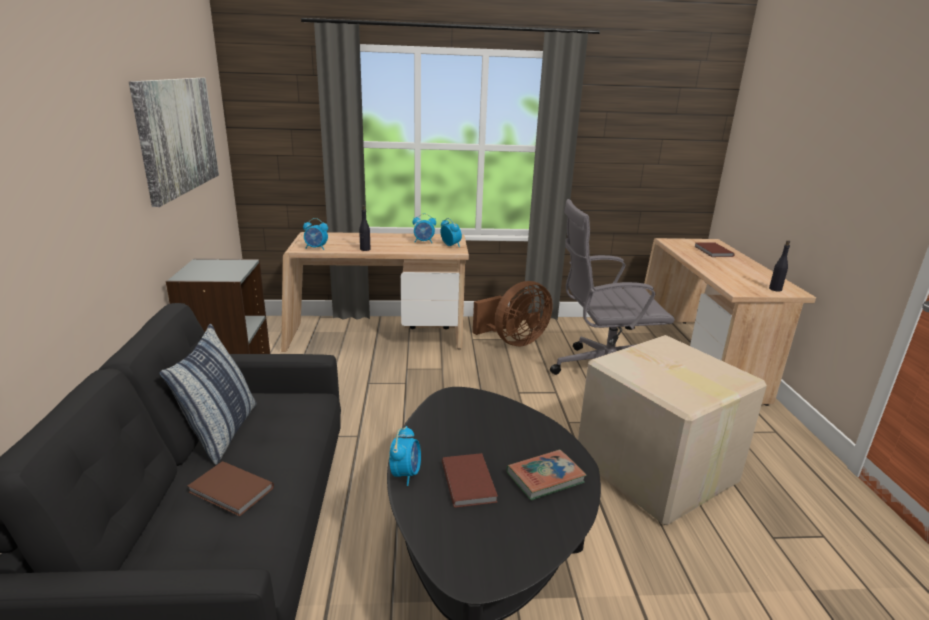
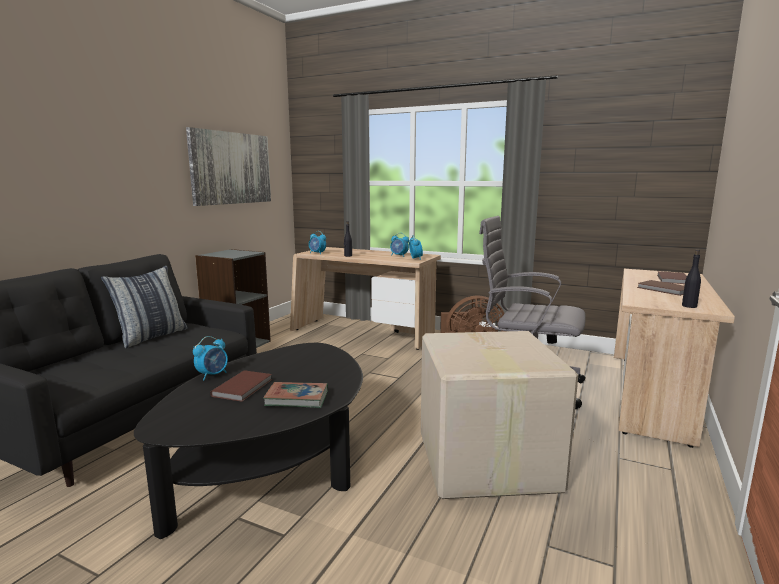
camera: 30 degrees right, 10 degrees down
brown book [188,461,274,516] -> brown book moved to [637,280,684,296]

